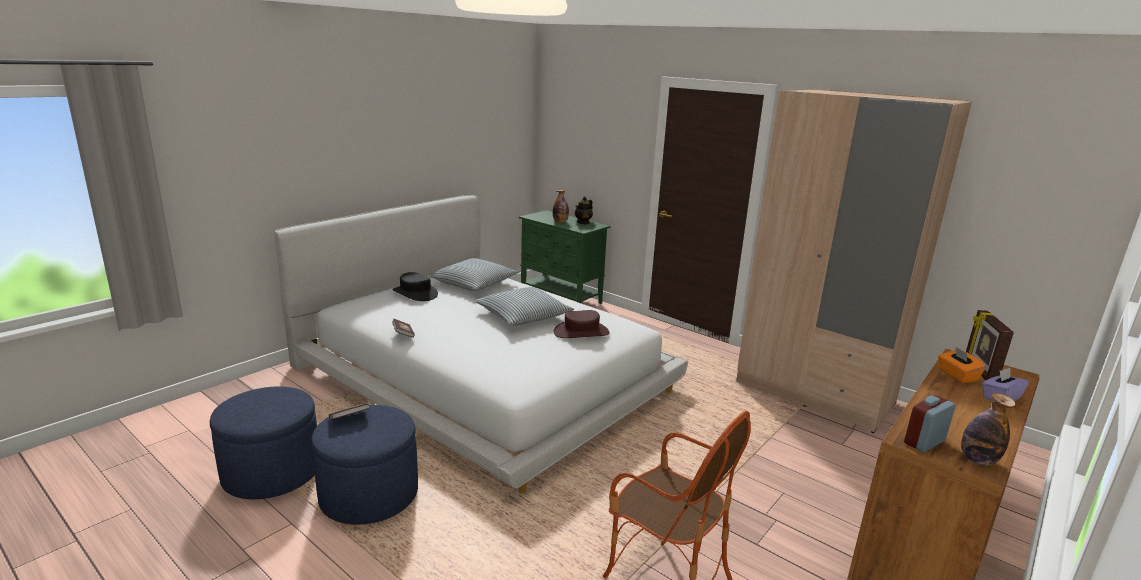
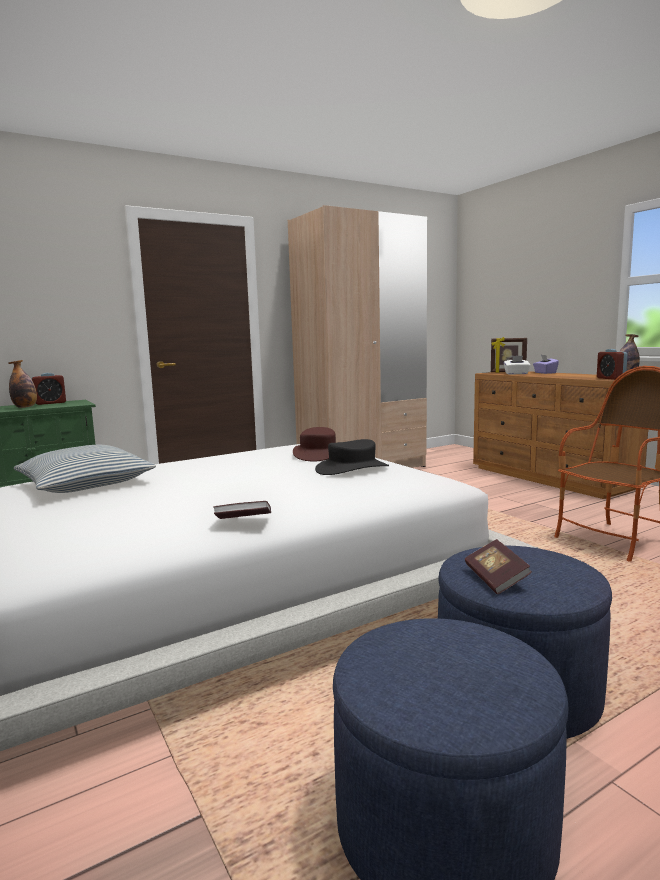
camera: 70 degrees left, 10 degrees down
black hat [392,272,438,301] -> black hat moved to [315,439,389,475]
pillow [475,287,574,326] -> none
teapot [575,196,593,224] -> alarm clock [31,373,66,405]
orange tissue box [938,346,986,383] -> white tissue box [504,356,530,375]

